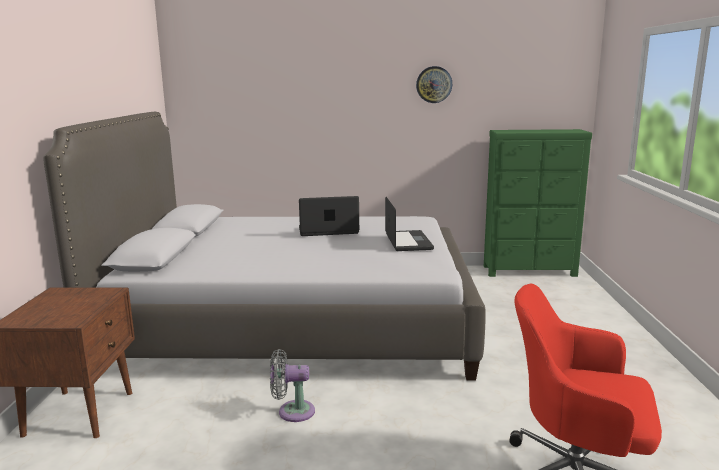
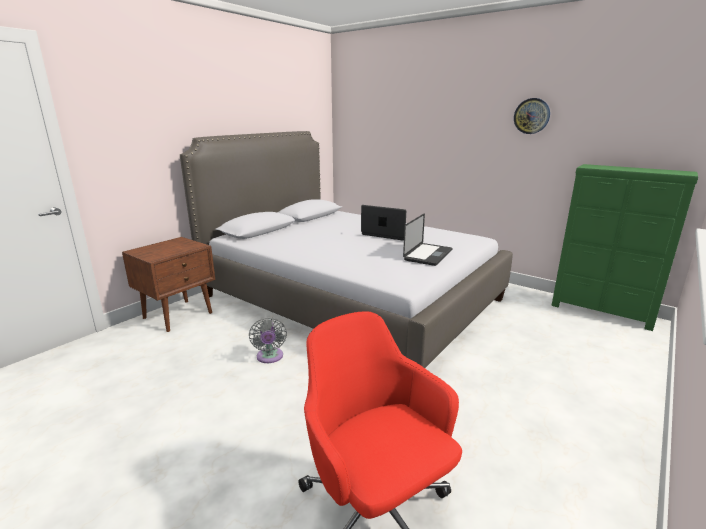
camera: 35 degrees right, 5 degrees up
grey fan [270,349,315,422] -> grey fan turned 135 degrees counterclockwise [249,318,287,363]

